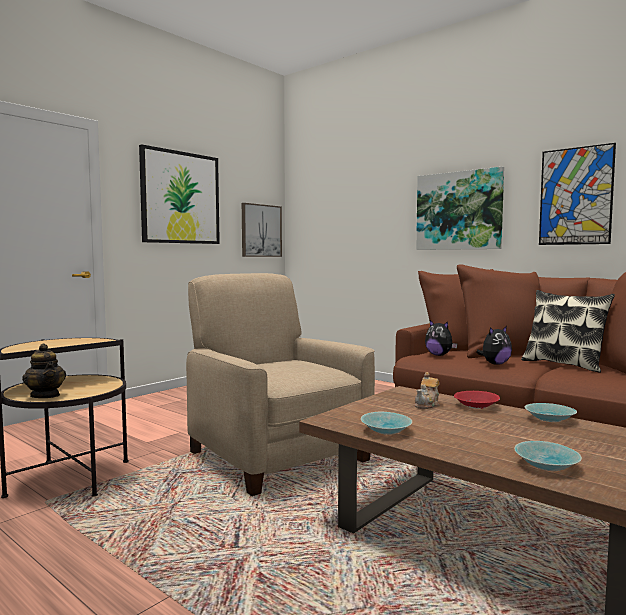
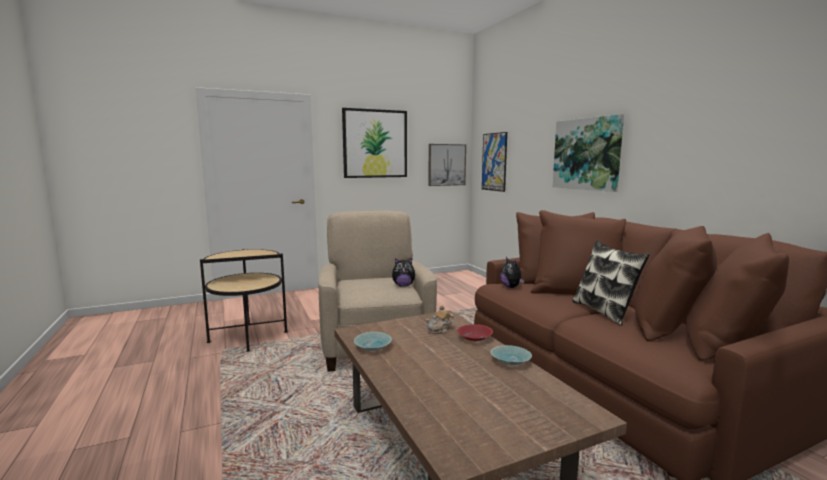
camera: 25 degrees right, 5 degrees up
teapot [22,344,66,398] -> none
plush toy [476,326,512,365] -> plush toy moved to [392,258,415,287]
turquoise bowl [514,441,582,471] -> none
picture [539,143,616,245] -> picture moved to [482,132,507,192]

